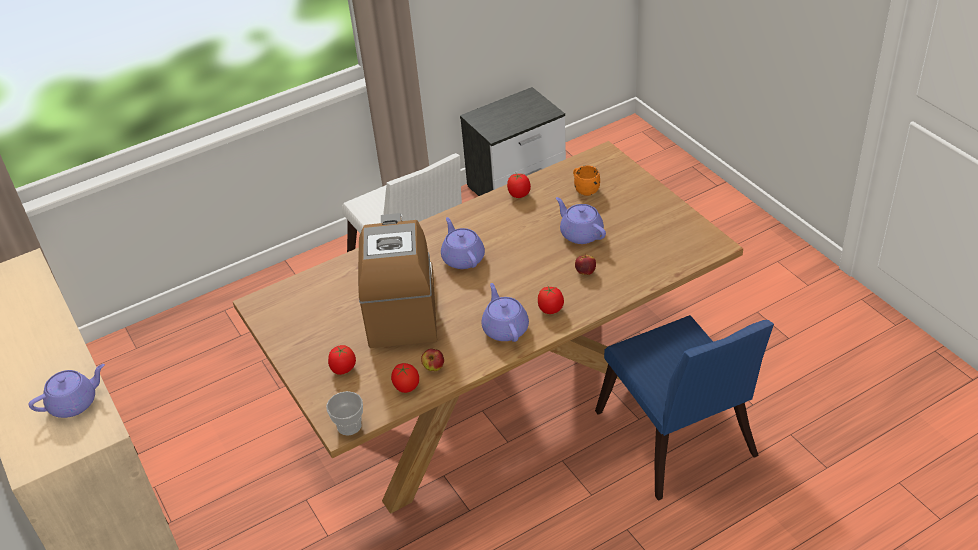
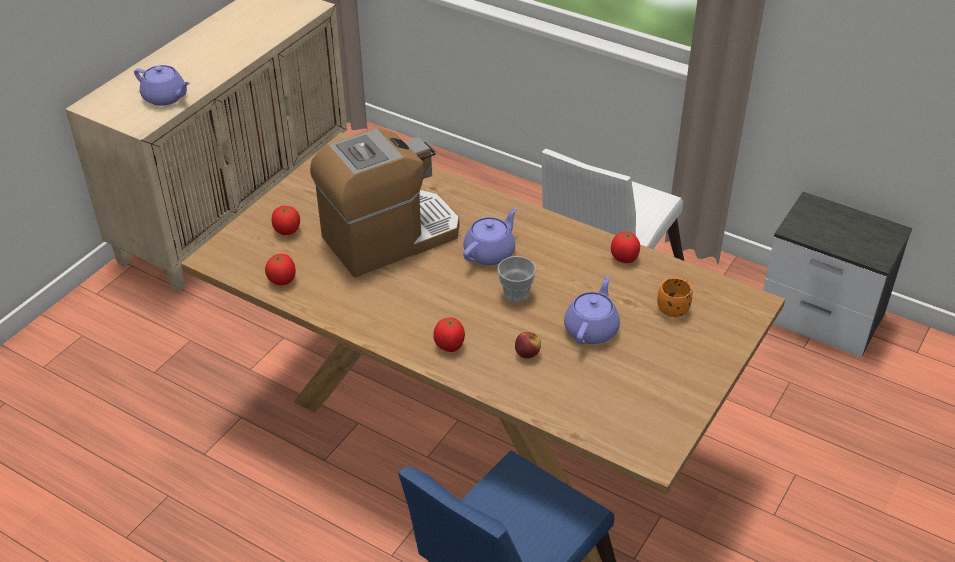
camera: 60 degrees right, 0 degrees up
cup [326,391,363,436] -> cup moved to [497,256,536,302]
apple [421,349,444,371] -> none
purple teapot [482,283,529,342] -> none

